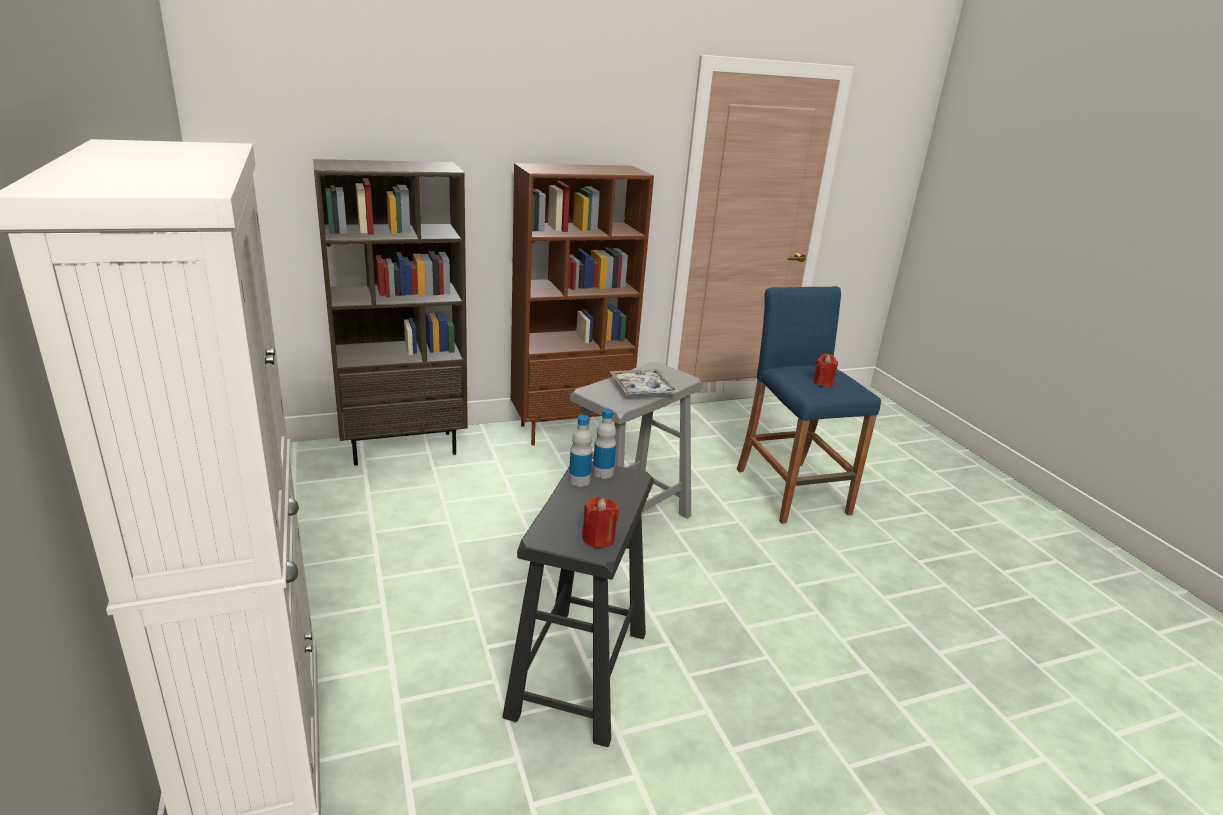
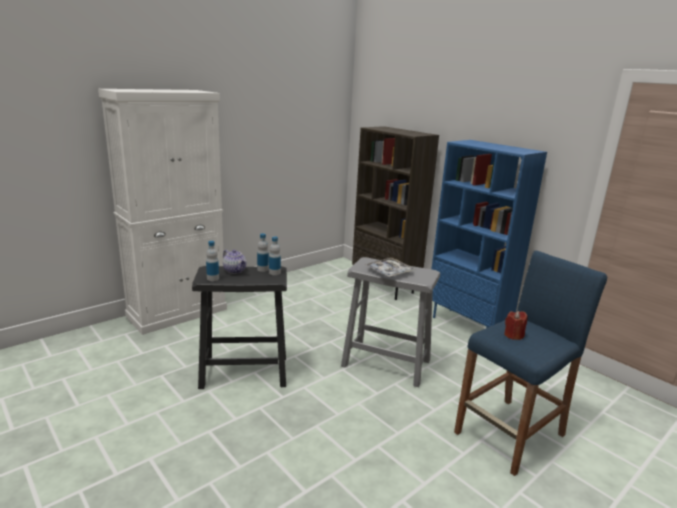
camera: 70 degrees right, 5 degrees down
brown bookcase [511,163,654,446] -> blue bookcase [432,140,547,328]
red candle [582,497,619,548] -> bottle [206,241,219,281]
none -> teapot [223,250,246,274]

